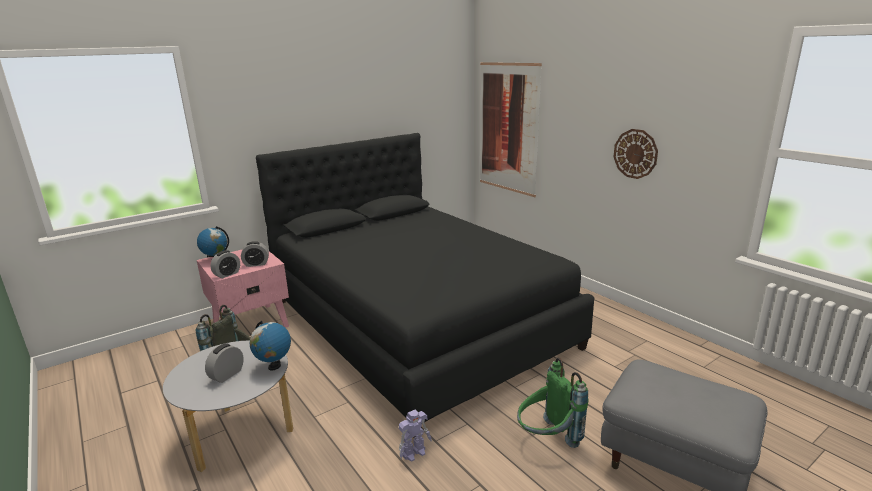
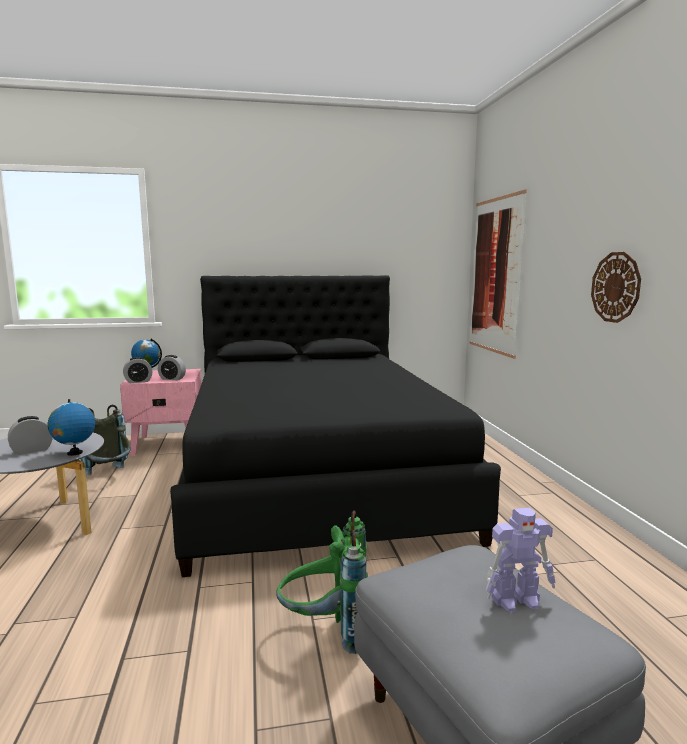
camera: 25 degrees right, 10 degrees down
toy robot [399,409,432,462] -> toy robot moved to [486,508,555,612]

